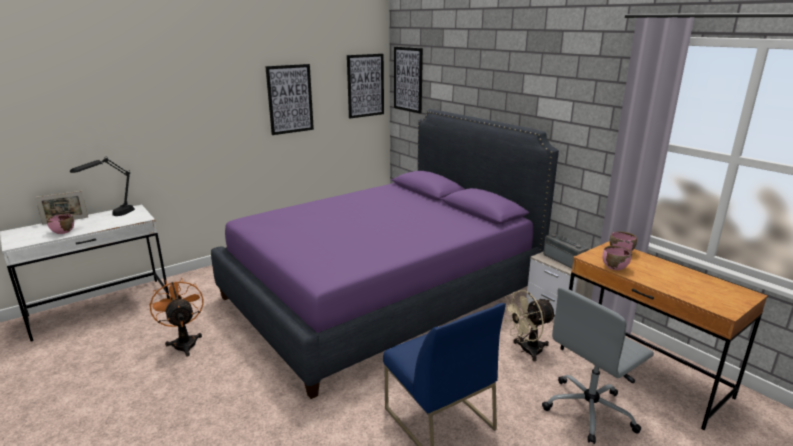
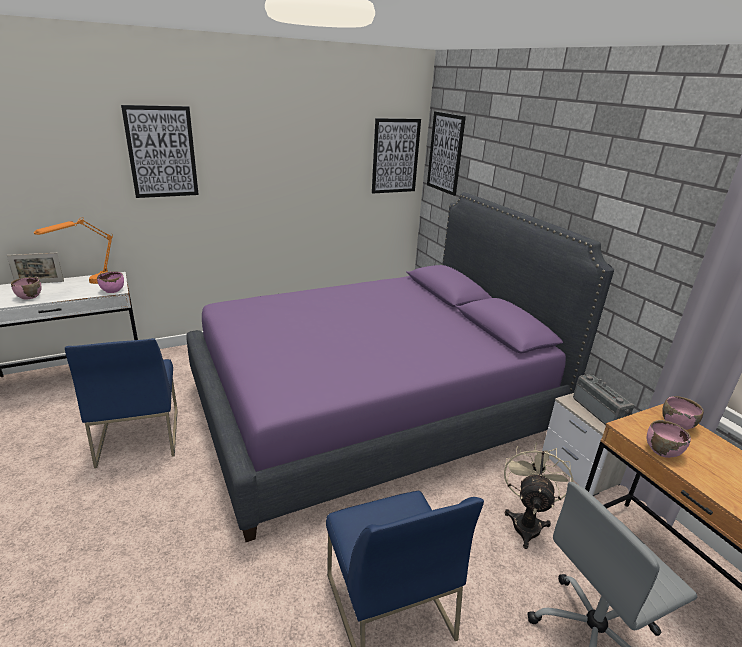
camera: 10 degrees right, 5 degrees up
black table lamp [70,156,135,216] -> orange table lamp [34,217,113,284]
orange fan [149,278,203,356] -> blue chair [65,338,178,468]
picture [265,64,314,135] -> picture moved to [121,105,199,198]
beige fan [505,290,555,361] -> beige fan turned 120 degrees clockwise [504,442,573,549]
none -> pink bowl [97,271,124,293]

